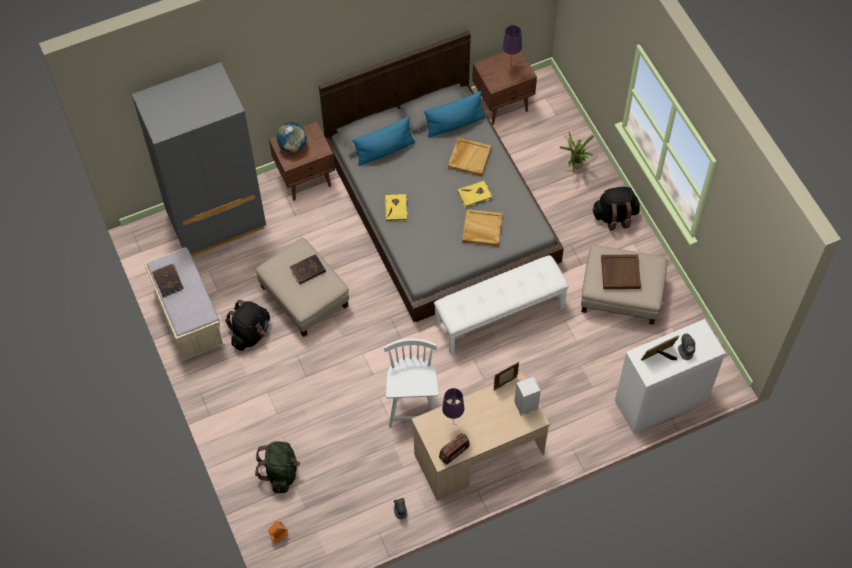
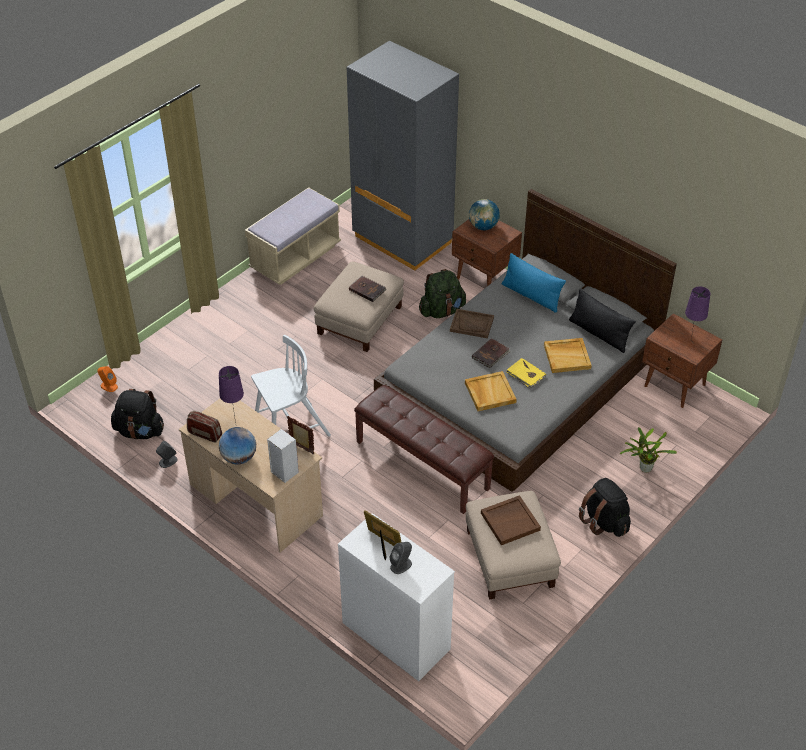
camera: 65 degrees right, 15 degrees down
brown book [152,263,184,297] -> brown book moved to [472,338,511,368]
black backpack [225,300,270,351] -> black backpack moved to [111,389,164,439]
green backpack [255,441,300,494] -> green backpack moved to [419,269,466,318]
yellow book [385,194,408,221] -> brown tray [450,309,494,338]
blue pillow [424,91,485,138] -> black pillow [569,289,636,353]
white bench [434,255,569,354] -> brown bench [354,385,494,514]
none -> globe [219,427,256,464]

